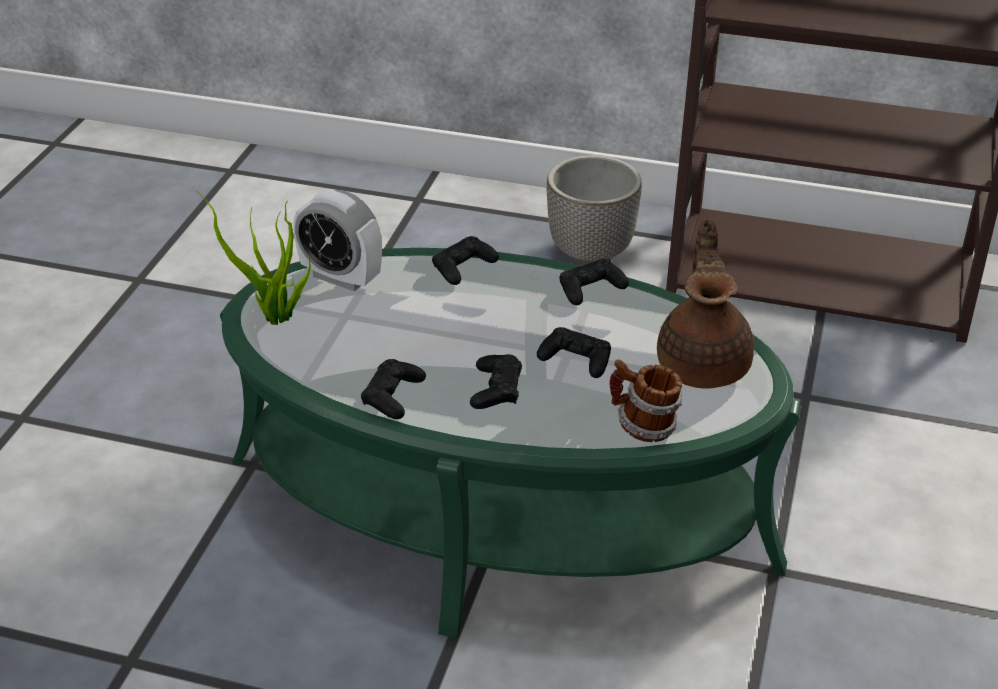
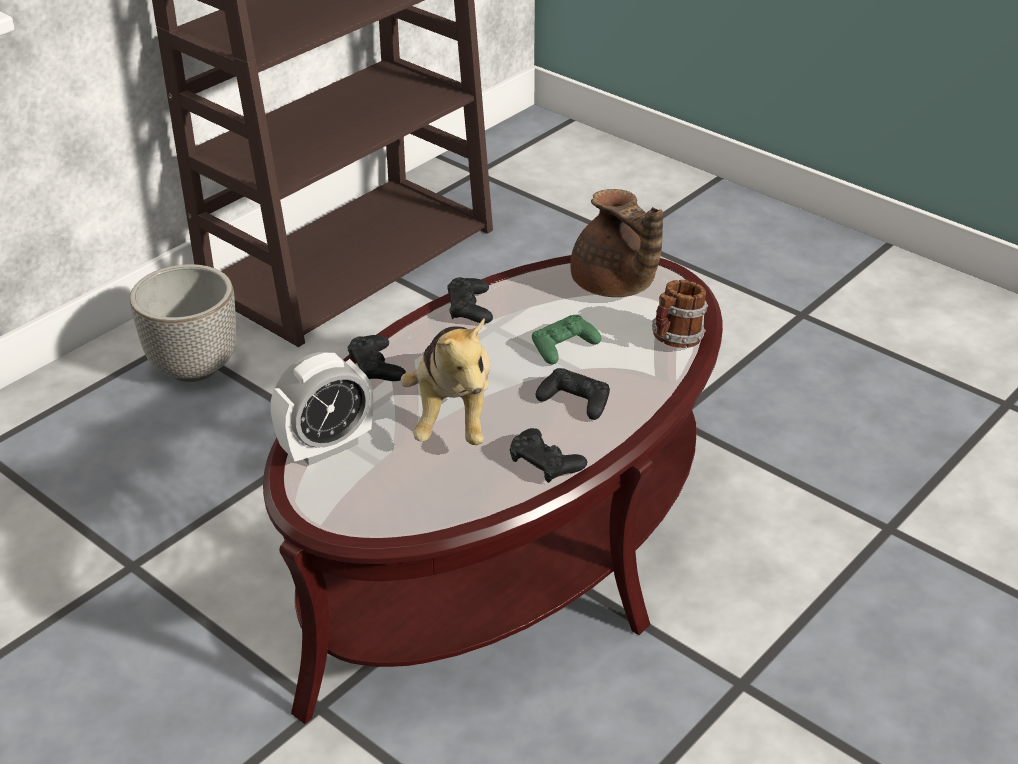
camera: 65 degrees left, 0 degrees up
potted plant [196,190,311,325] -> none
green coffee table [220,248,801,638] -> brown coffee table [263,255,723,724]
black game controller [537,327,611,378] -> green game controller [532,315,601,364]
brown teapot [657,219,754,389] -> brown teapot turned 150 degrees counterclockwise [570,189,663,297]
none -> plush toy [401,317,491,445]

